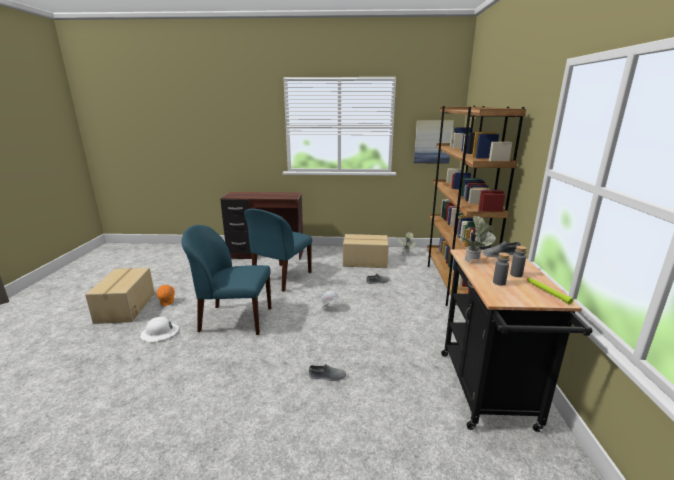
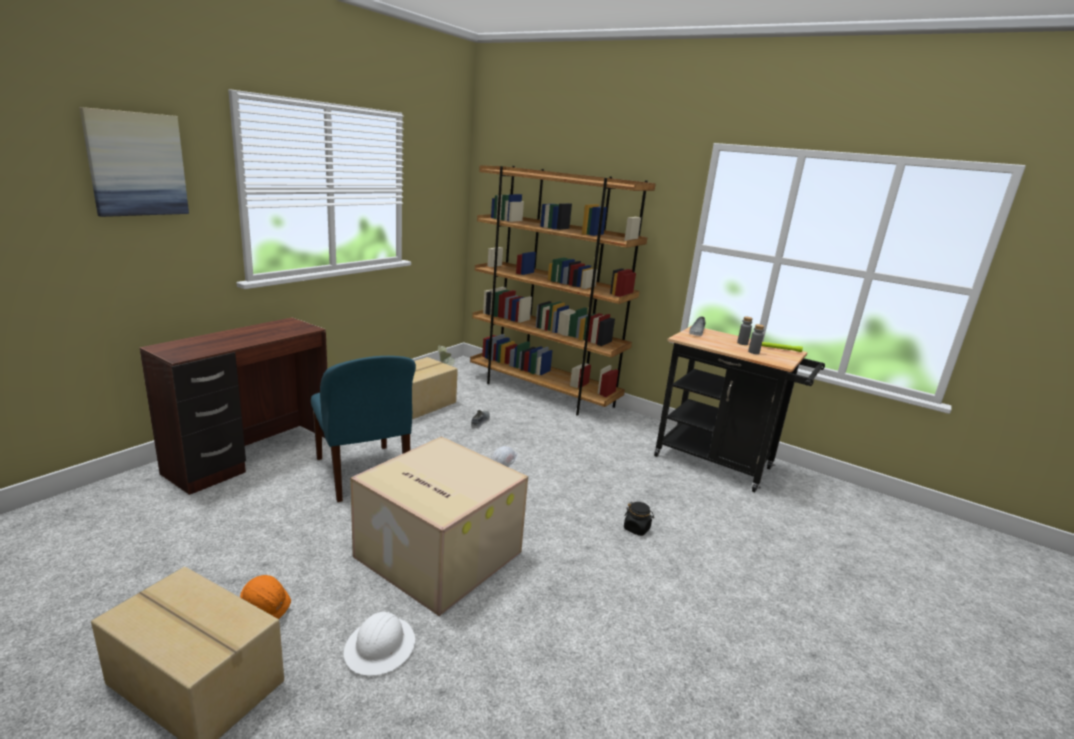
camera: 60 degrees left, 0 degrees up
blue chair [181,225,271,335] -> cardboard box [350,436,528,616]
grey shoe [309,364,346,381] -> black jar [624,502,654,536]
picture [414,120,454,164] -> picture moved to [79,107,189,217]
potted plant [459,215,496,262] -> none

